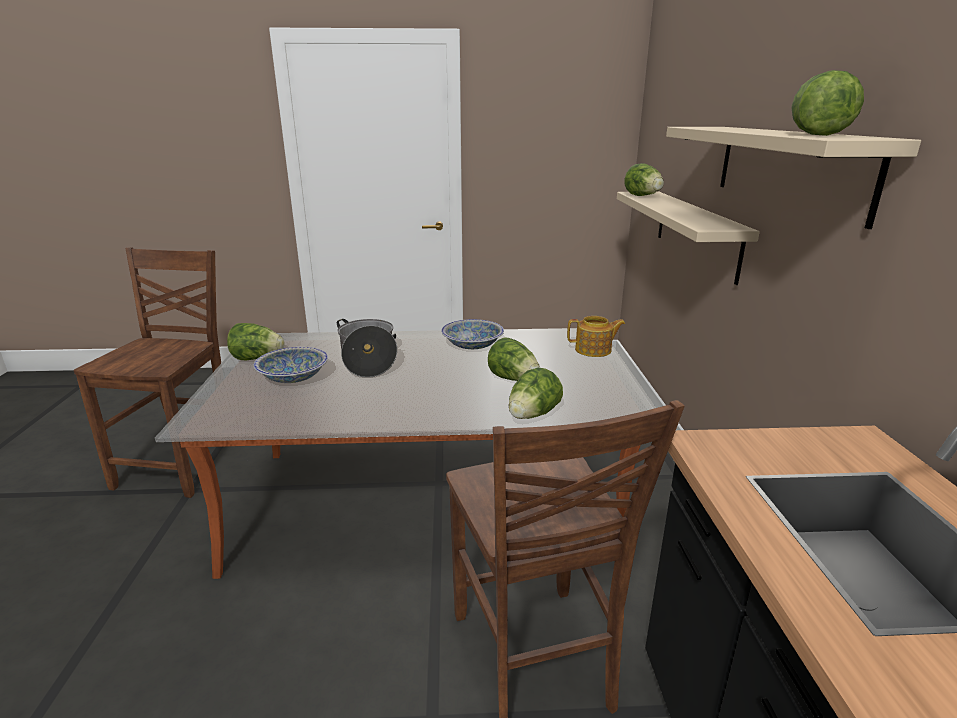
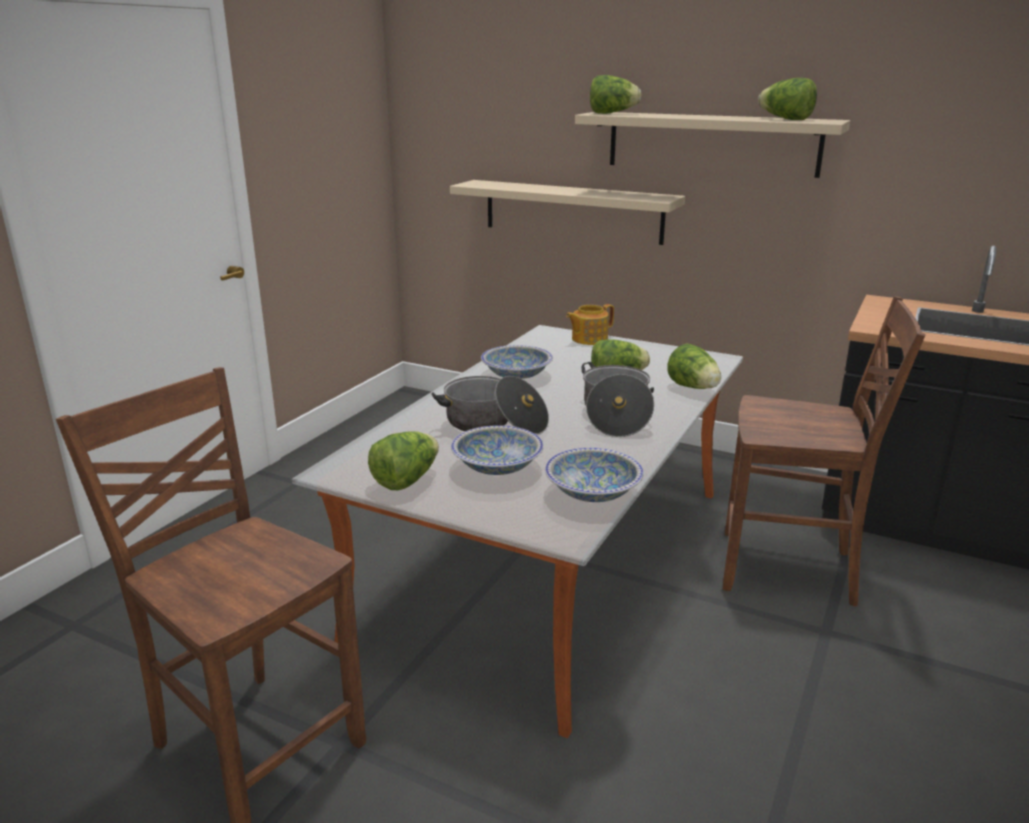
camera: 60 degrees left, 0 degrees up
teapot [567,316,625,357] -> teapot turned 150 degrees counterclockwise [566,304,614,345]
lettuce [625,163,664,196] -> lettuce moved to [590,75,642,114]
none -> bowl [545,448,644,502]
none -> cooking pot [581,362,654,437]

